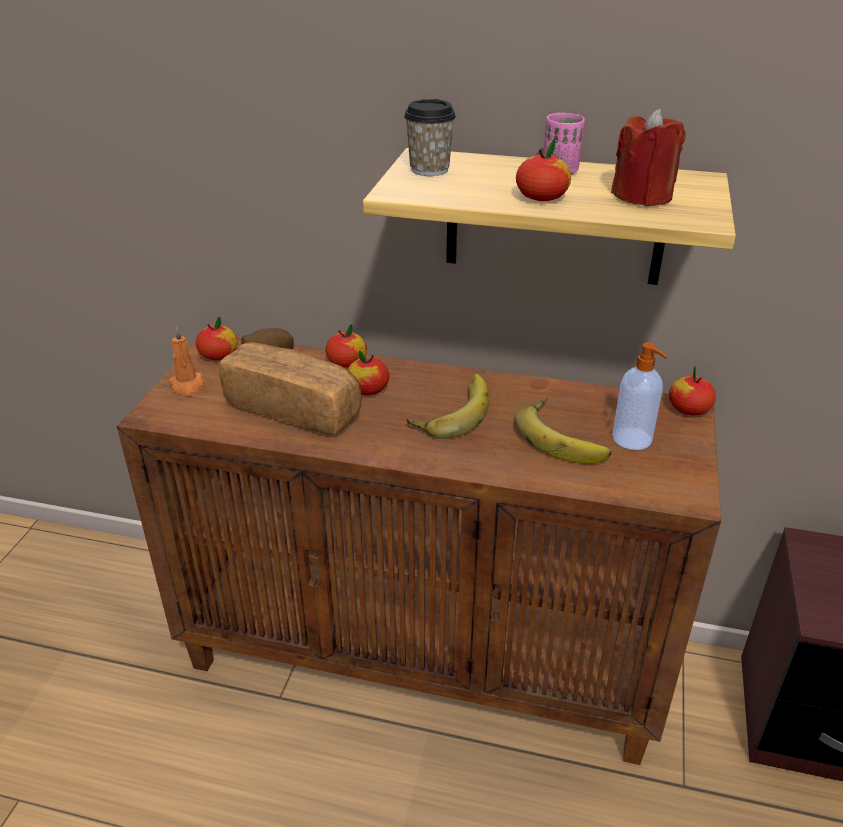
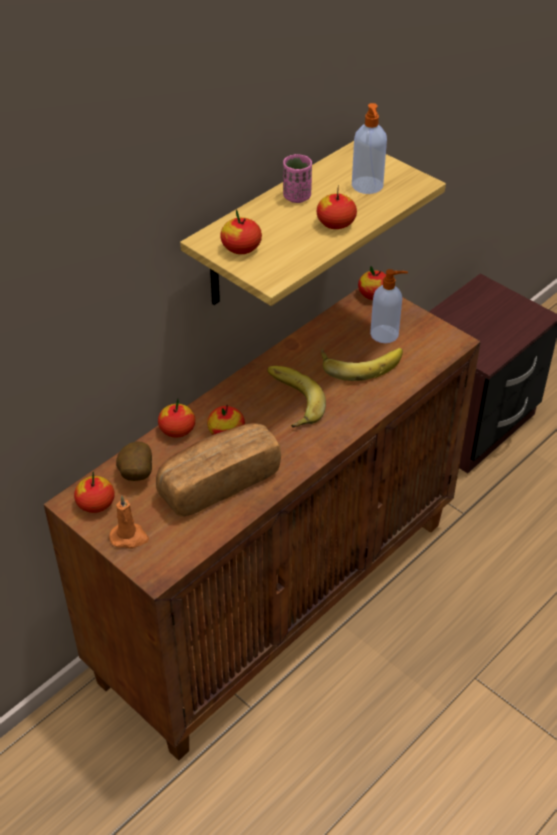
camera: 60 degrees left, 10 degrees up
cup [404,99,456,176] -> apple [220,209,262,254]
red candle [611,109,686,206] -> soap dispenser [352,103,387,194]

